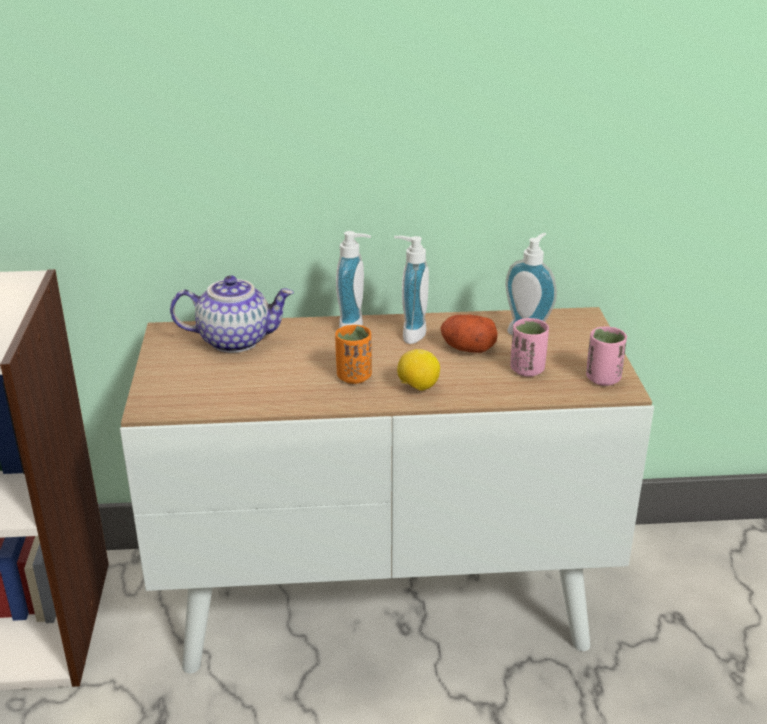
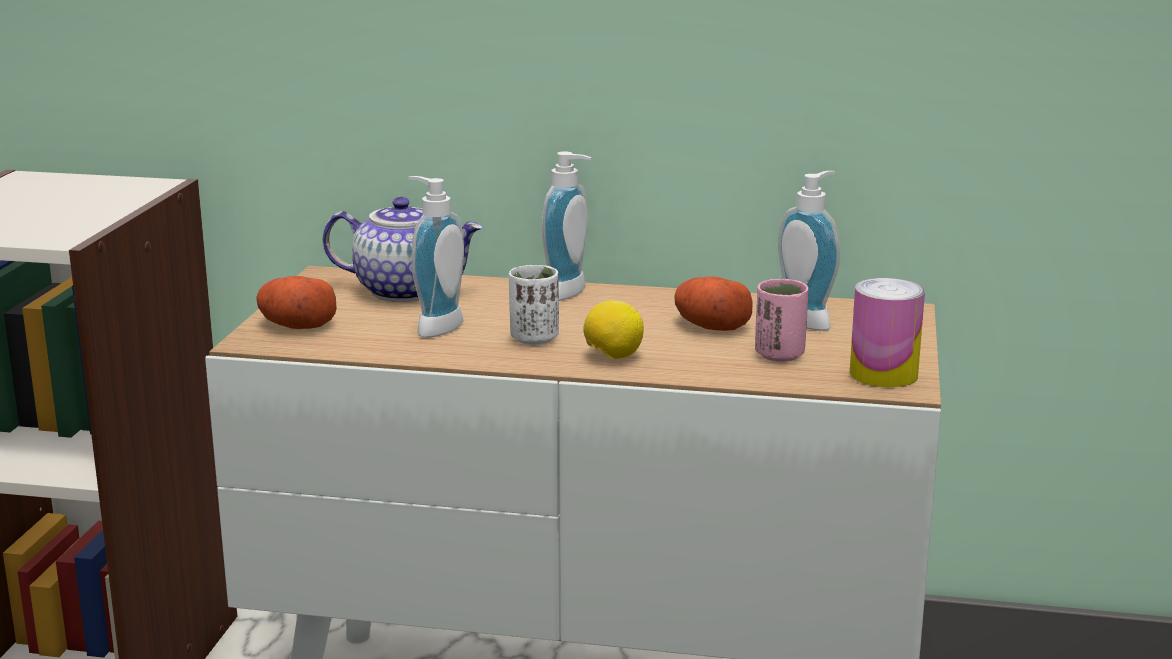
camera: 15 degrees right, 10 degrees down
orange cup [335,325,372,384] -> white cup [509,265,559,345]
soap dispenser [394,236,429,344] -> soap dispenser moved to [409,176,464,338]
pink cup [586,326,627,386] -> can [850,278,925,387]
none -> potato [257,276,337,329]

